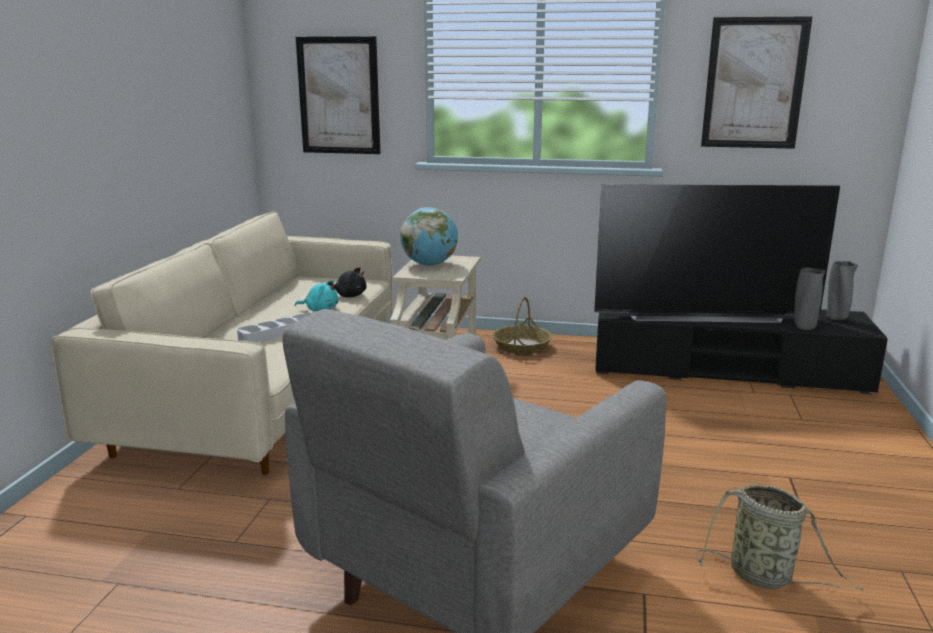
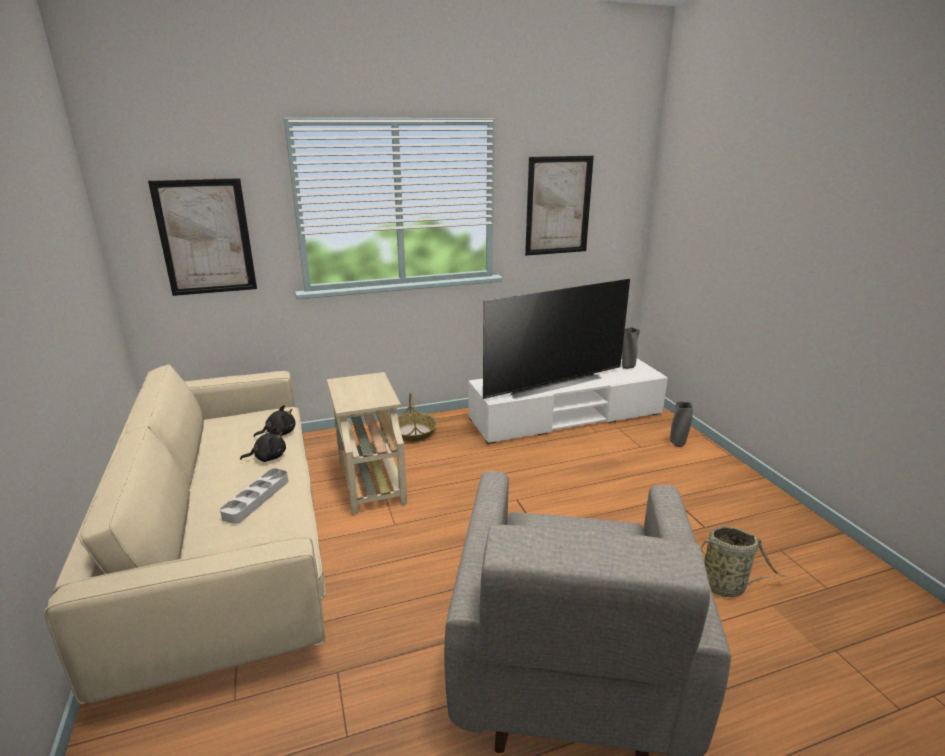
camera: 30 degrees left, 5 degrees up
turquoise plush toy [295,280,339,311] -> black plush toy [240,427,286,462]
globe [400,207,458,266] -> none
black tv stand [595,309,888,394] -> white tv stand [468,358,668,444]
grey vase [794,268,825,330] -> grey vase moved to [670,401,693,447]

